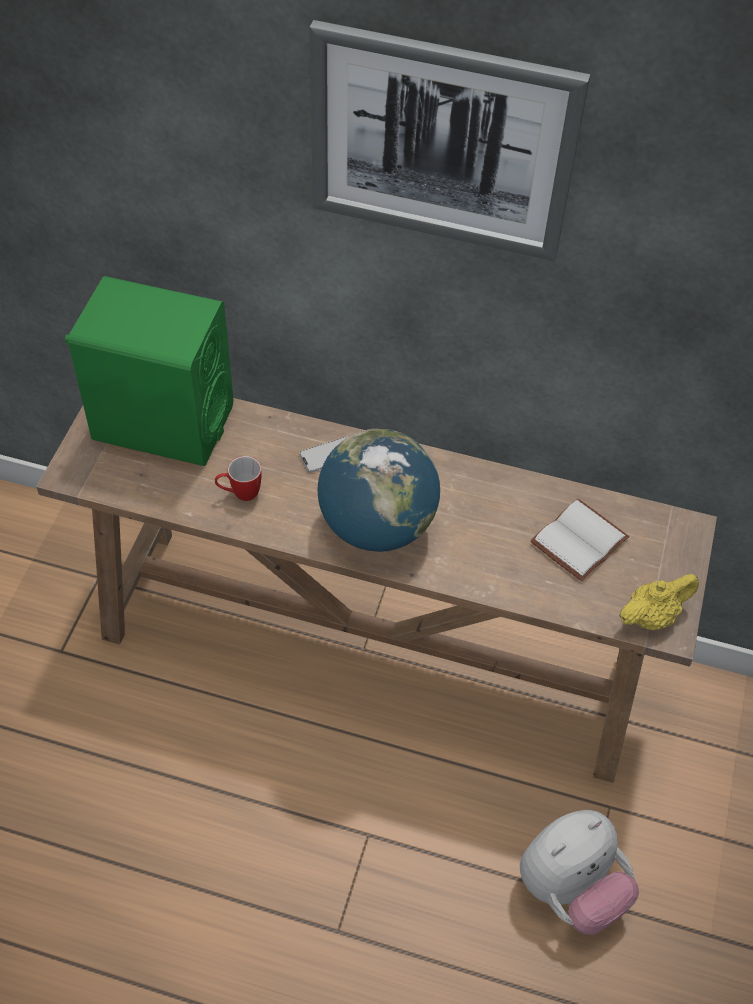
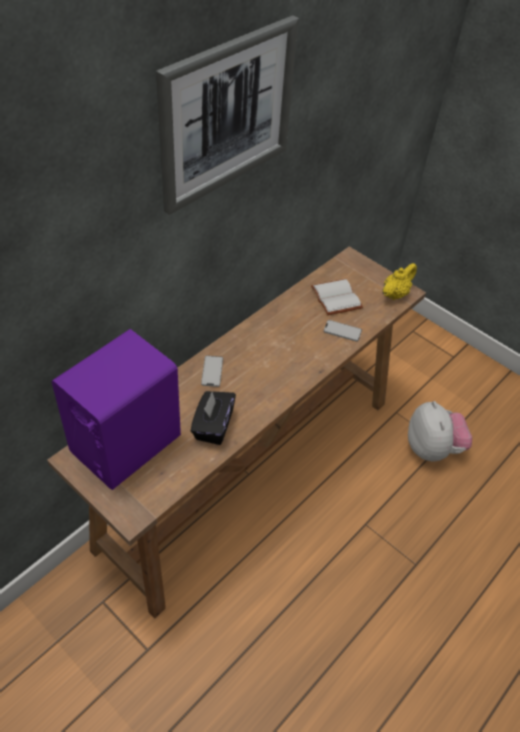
camera: 65 degrees left, 5 degrees down
green speaker [65,276,233,466] -> purple speaker [51,329,181,490]
mug [215,456,262,501] -> black tissue box [191,391,236,445]
globe [318,429,440,552] -> none
yellow teapot [619,574,699,630] -> yellow teapot turned 45 degrees clockwise [382,263,417,300]
none -> phone [324,320,362,342]

